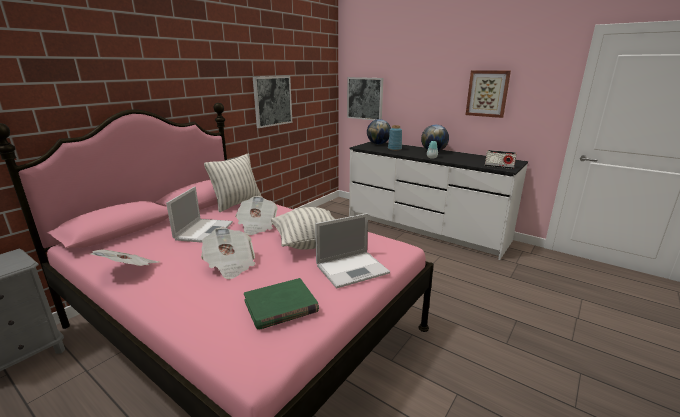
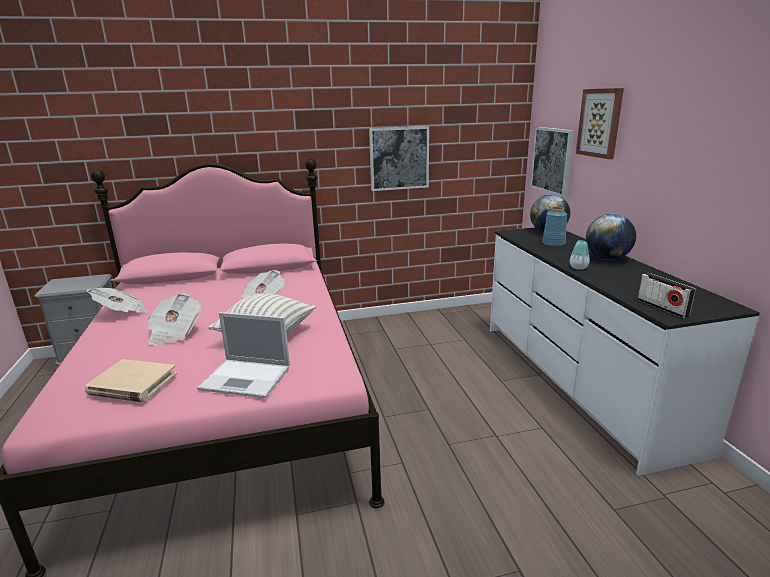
camera: 40 degrees right, 0 degrees up
laptop [166,186,233,243] -> none
pillow [204,154,261,212] -> none
green book [244,278,319,330] -> beige book [85,359,177,402]
picture [466,70,511,118] -> picture moved to [576,88,624,159]

